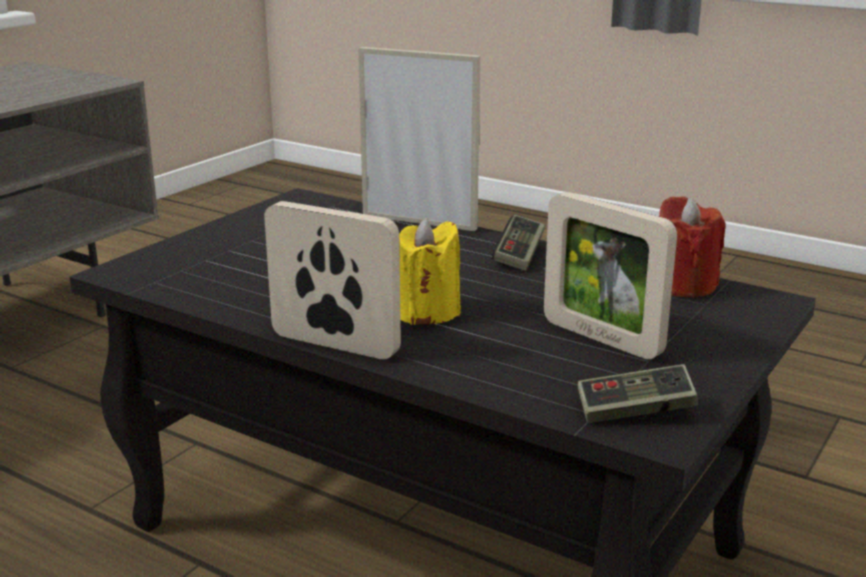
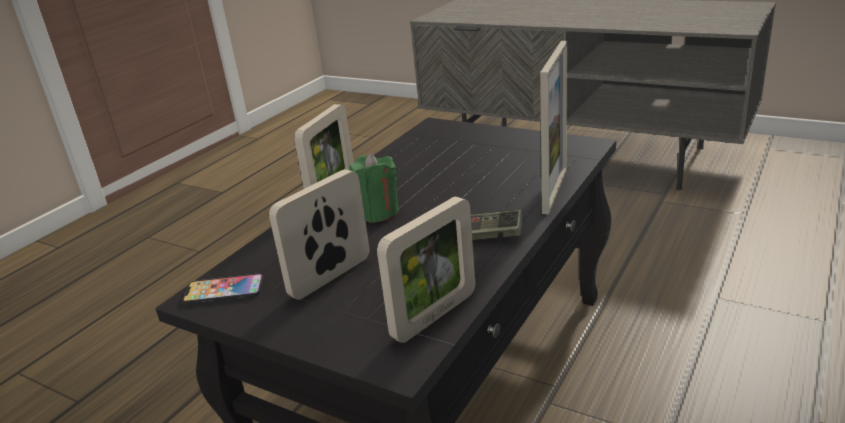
camera: 90 degrees right, 5 degrees up
yellow candle [399,218,461,325] -> green candle [349,153,399,223]
game controller [578,364,698,423] -> phone [182,273,264,305]
red candle [659,196,725,298] -> picture frame [377,197,475,343]

